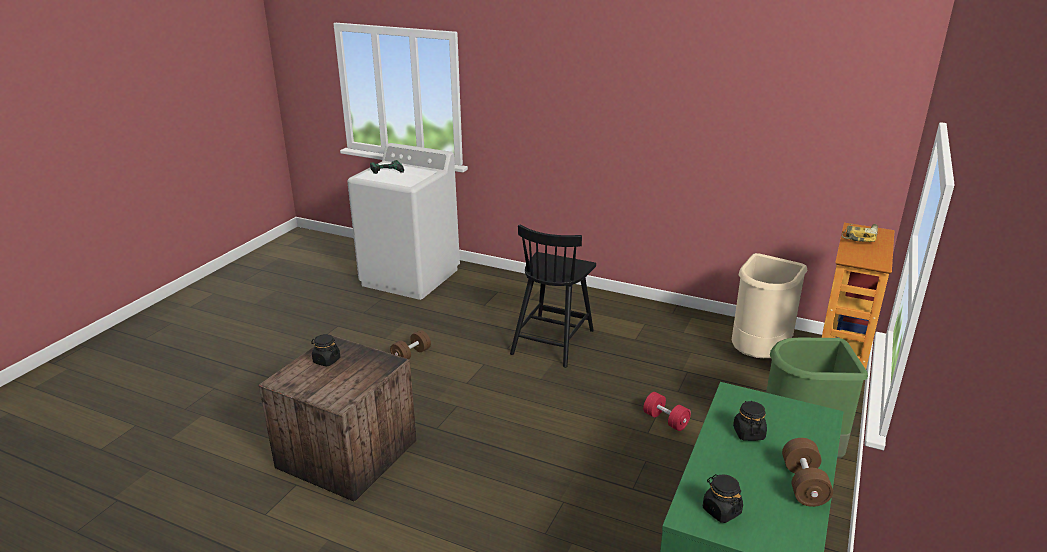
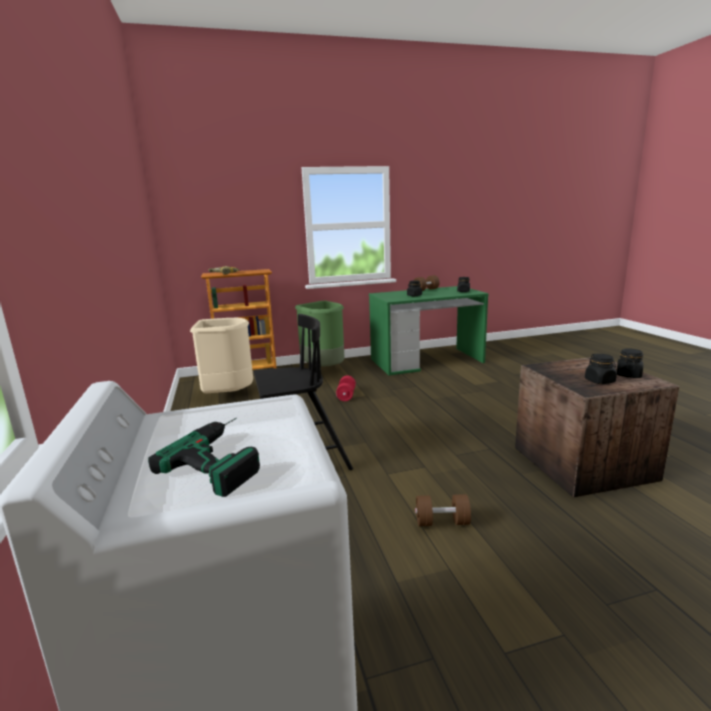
camera: 130 degrees left, 10 degrees down
none -> black jar [617,349,643,378]

